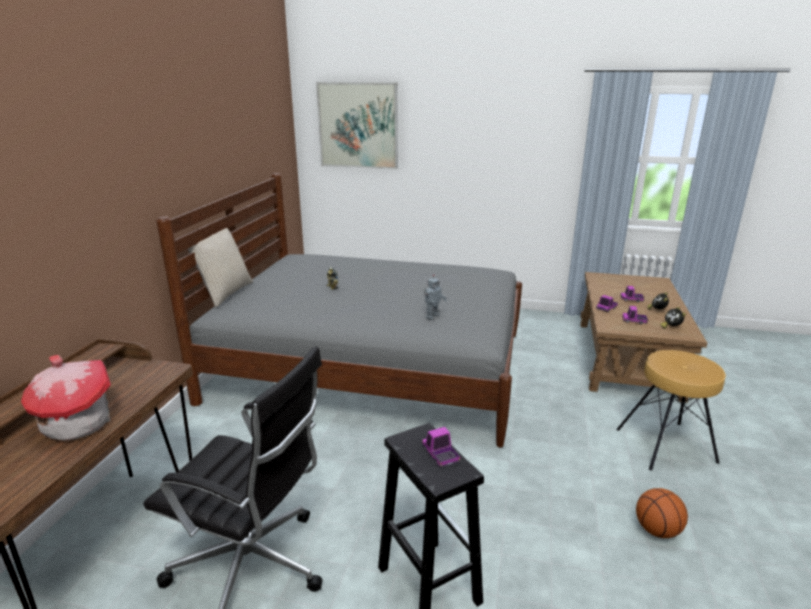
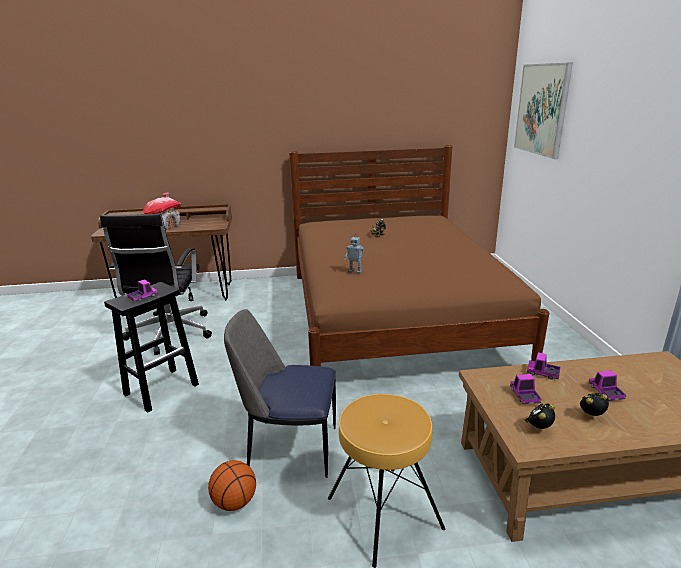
camera: 70 degrees right, 0 degrees up
grey bed [156,173,522,448] -> brown bed [289,144,549,366]
beige pillow [188,228,253,307] -> none
none -> chair [224,309,336,478]

